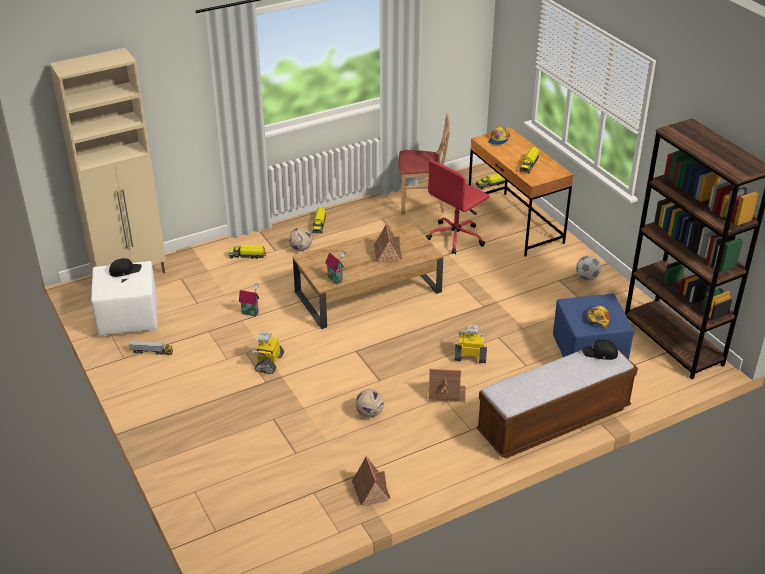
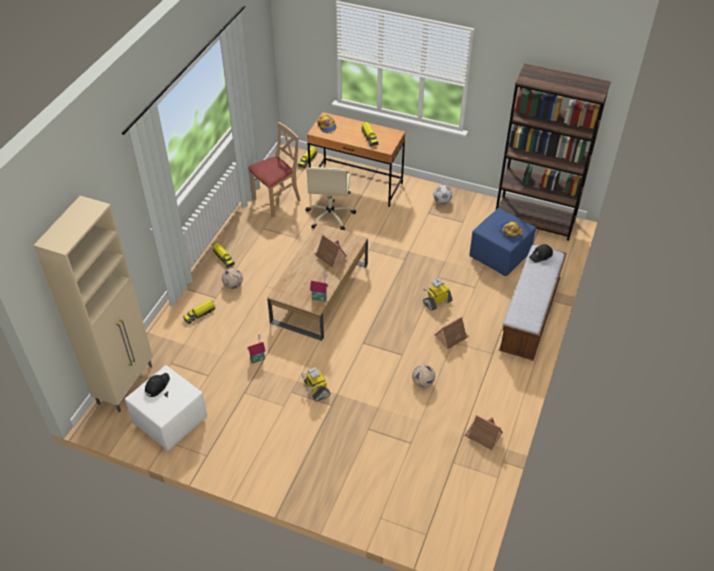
camera: 40 degrees left, 10 degrees up
toy truck [129,341,173,355] -> none
red office chair [425,161,489,254] -> beige office chair [306,167,356,230]

